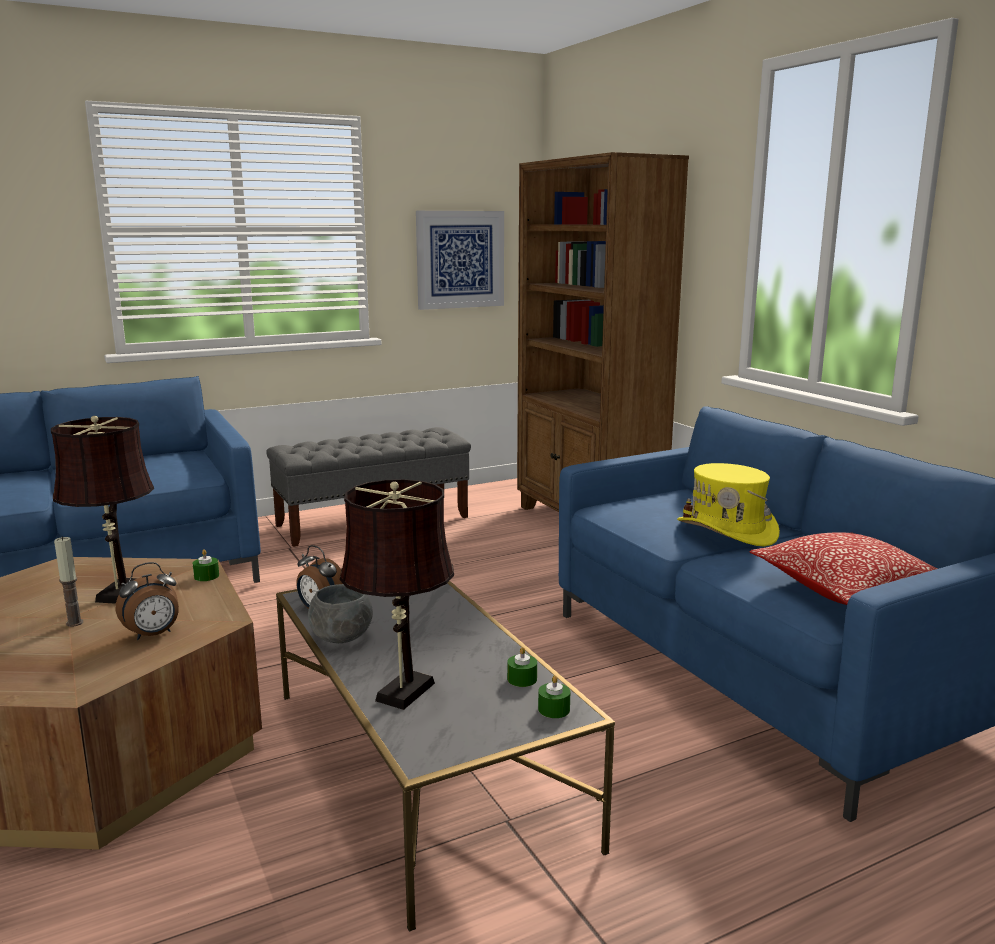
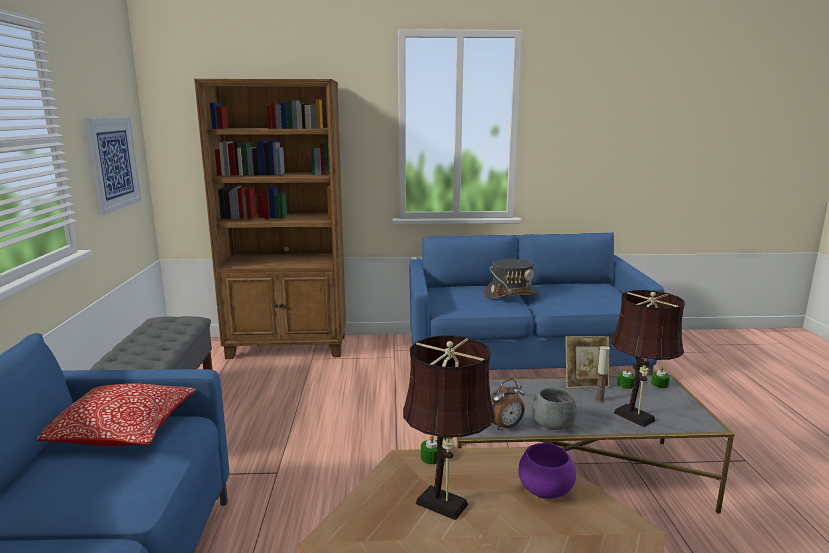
camera: 65 degrees left, 0 degrees up
candle [54,537,83,627] -> candle moved to [595,346,610,403]
alarm clock [116,562,179,640] -> purple bowl [519,443,576,499]
yellow hat [677,463,780,546] -> grey hat [484,259,540,299]
pillow [750,532,938,605] -> pillow moved to [37,383,196,446]
none -> picture frame [565,336,610,389]

